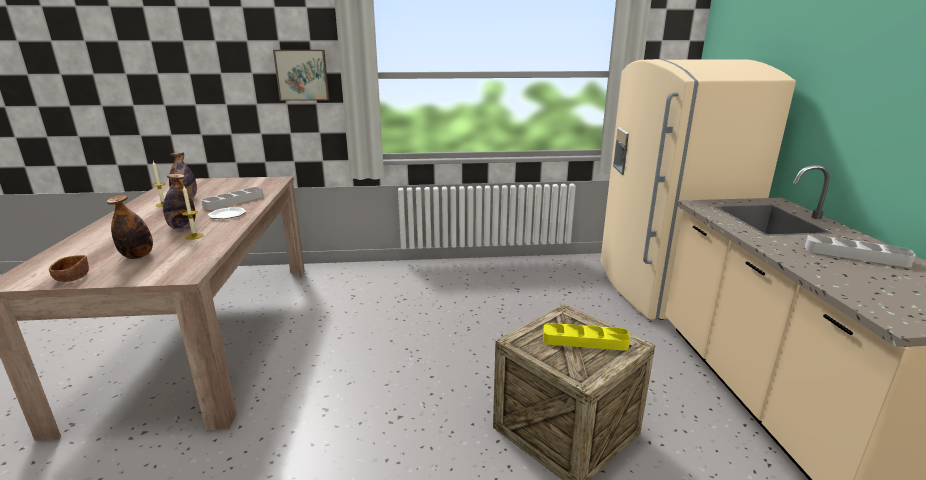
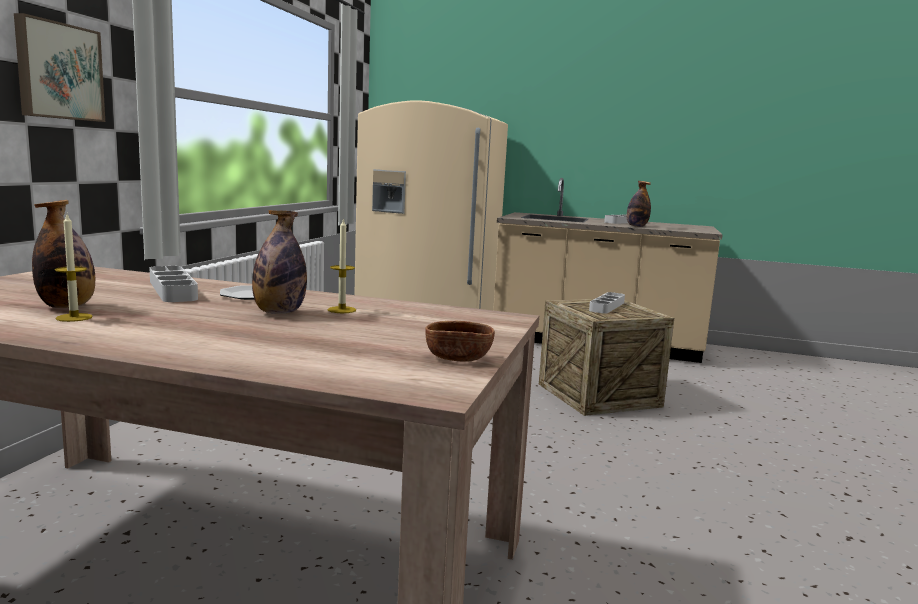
camera: 70 degrees left, 10 degrees down
bottle [107,195,153,259] -> bottle moved to [627,181,651,227]
yellow tray [543,323,630,351] -> grey tray [589,292,625,314]

